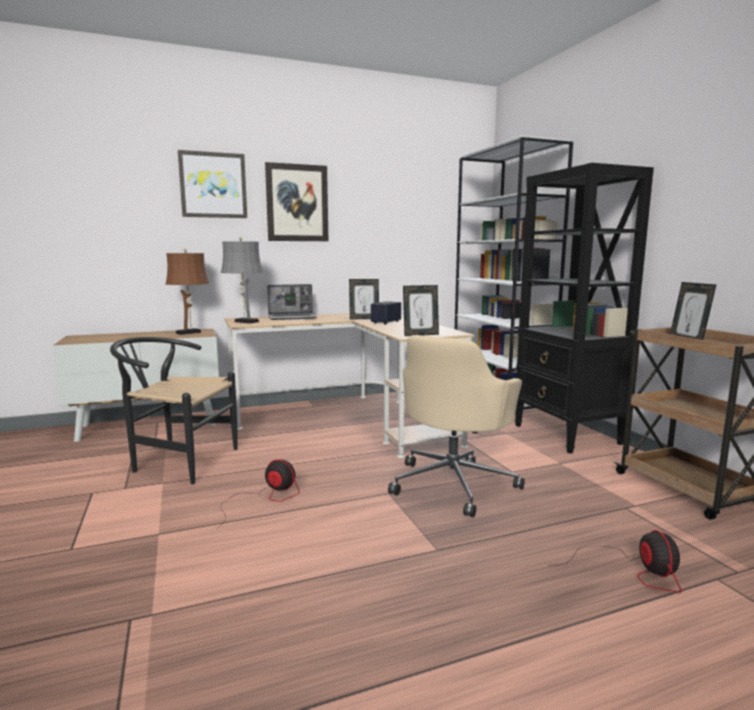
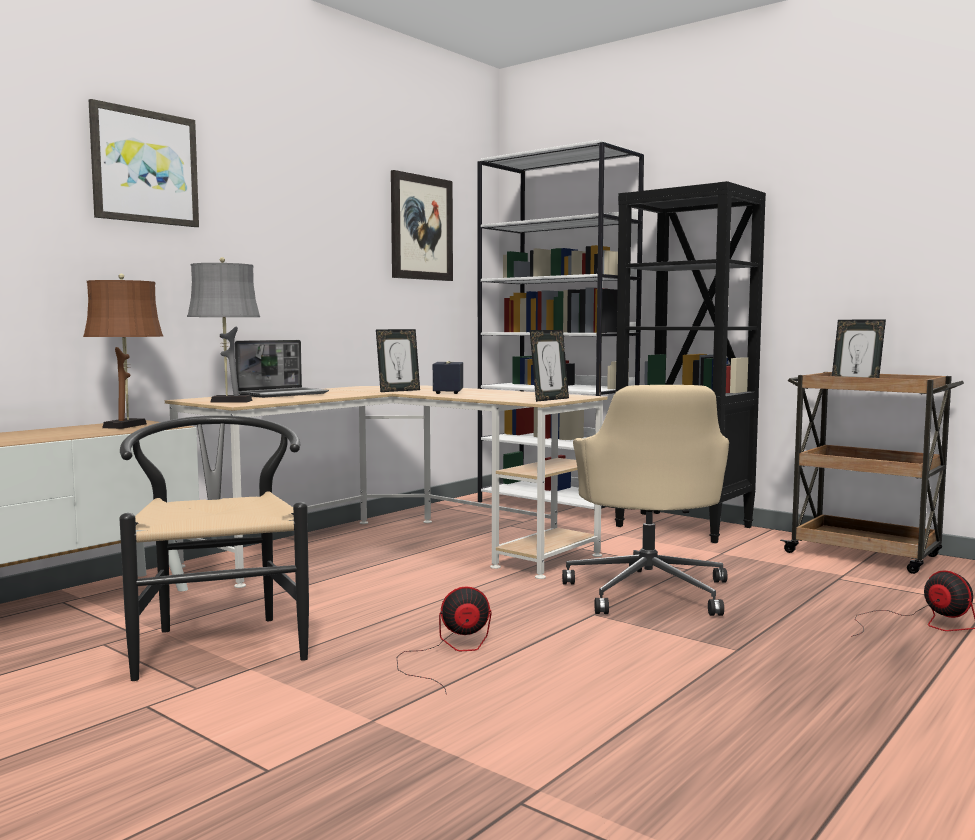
camera: 30 degrees left, 5 degrees down
black chair [110,337,237,484] -> black chair turned 90 degrees clockwise [119,415,309,681]
picture [265,162,328,241] -> picture moved to [391,170,453,281]

